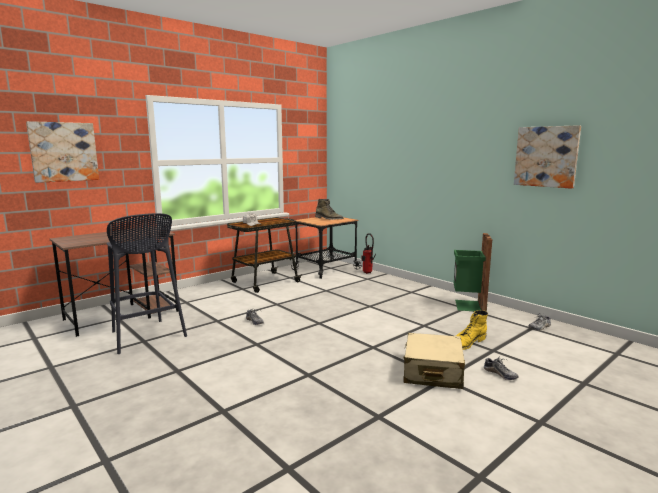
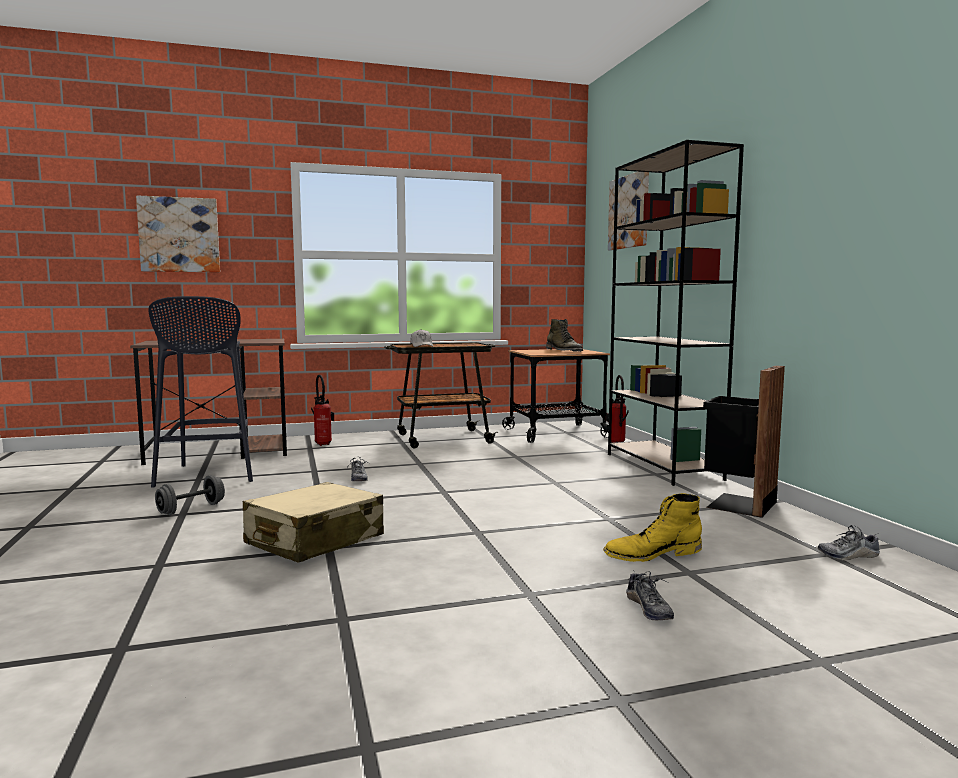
camera: 25 degrees right, 5 degrees down
beige suitcase [403,333,465,389] -> beige suitcase moved to [243,482,384,563]
green trash can [454,233,492,311] -> black trash can [703,365,785,518]
picture [514,125,581,189] -> picture moved to [608,172,649,250]
none -> grey dumbbell [155,475,225,515]
none -> fire extinguisher [311,375,334,446]
none -> beige bookcase [608,140,744,486]

